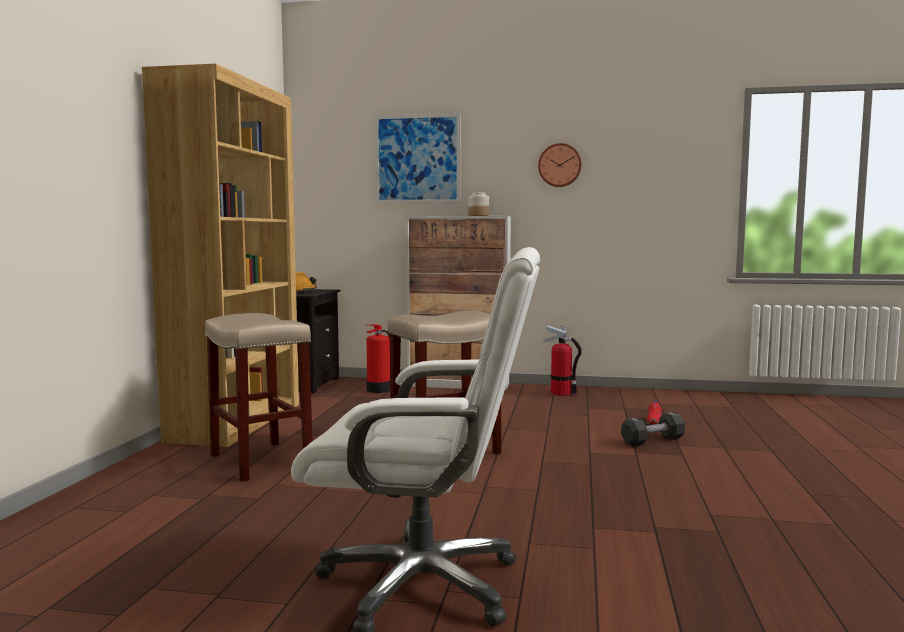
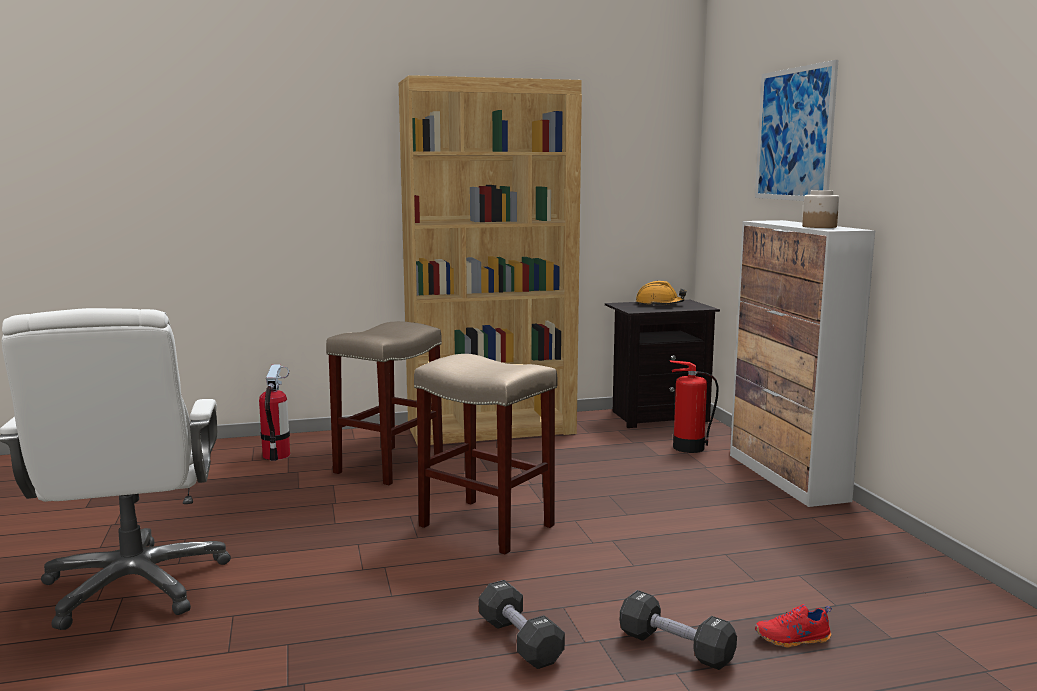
camera: 65 degrees right, 5 degrees up
wall clock [538,143,581,187] -> none
fire extinguisher [544,324,582,396] -> fire extinguisher moved to [259,365,290,461]
none -> black dumbbell [479,580,565,669]

